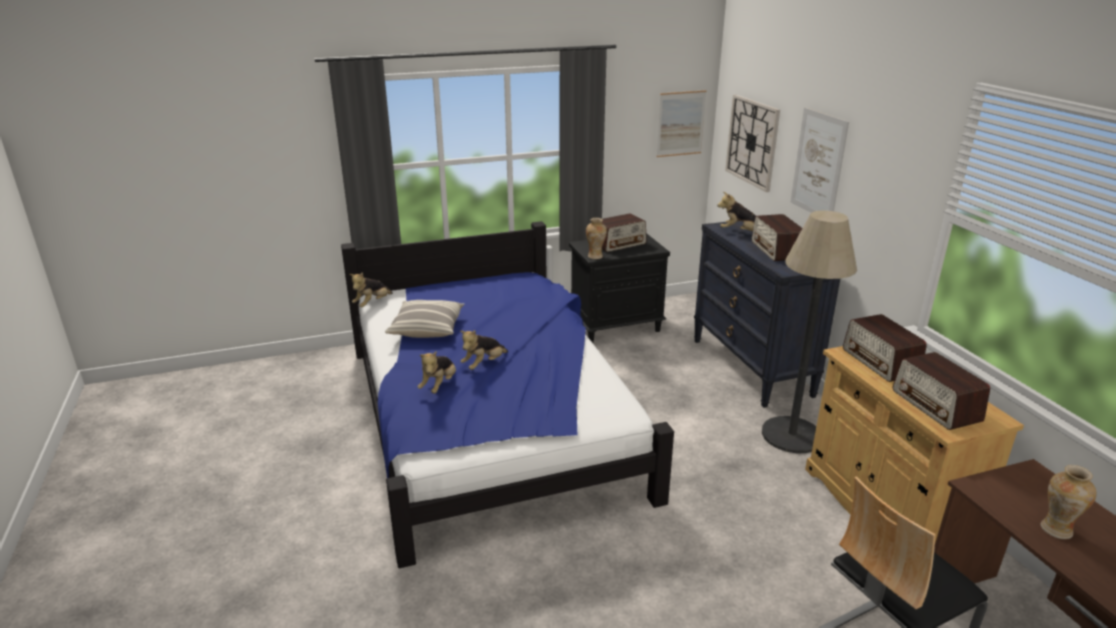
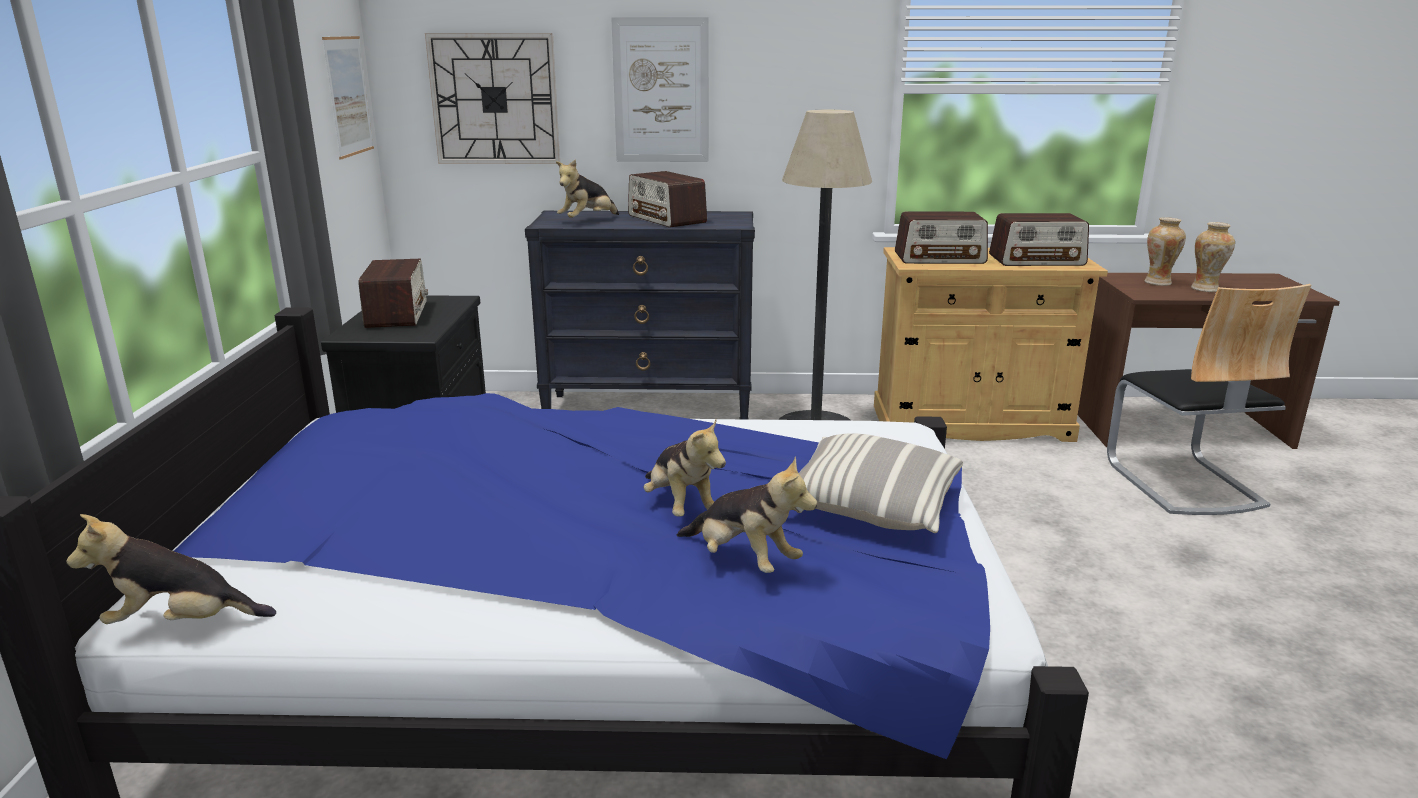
camera: 70 degrees left, 5 degrees down
plush toy [350,272,393,307] -> plush toy turned 120 degrees clockwise [66,514,276,624]
pillow [385,300,464,338] -> pillow moved to [799,433,963,533]
vase [586,218,607,259] -> vase moved to [1144,217,1186,286]
radio [752,214,802,261] -> radio turned 45 degrees clockwise [628,171,707,228]

